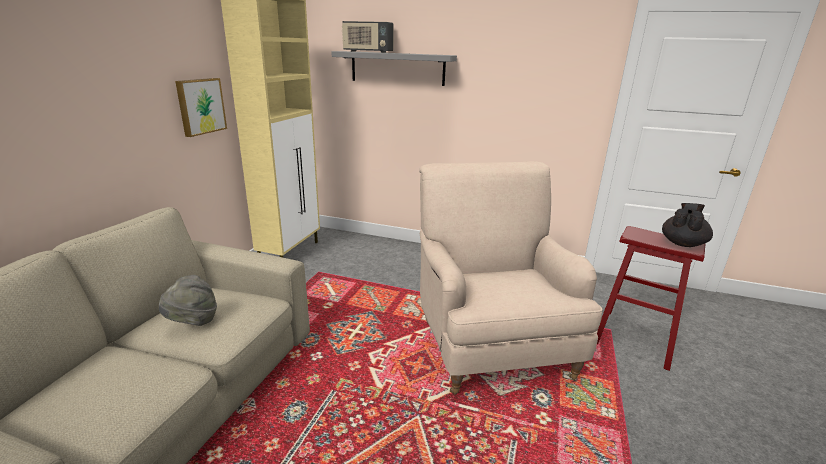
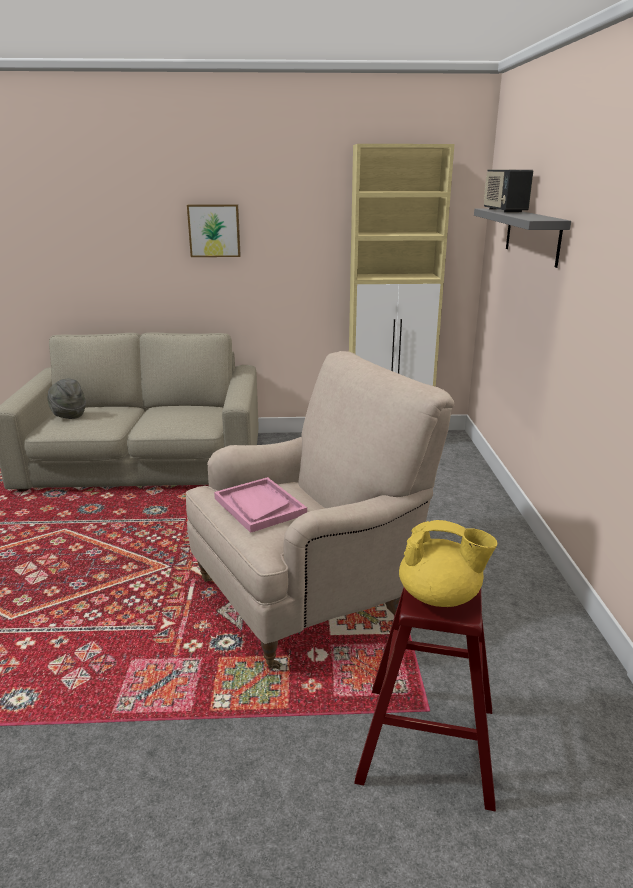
camera: 70 degrees right, 0 degrees up
grey hat [159,275,217,326] -> grey hat moved to [47,379,86,419]
picture [175,78,227,137] -> picture moved to [187,204,241,257]
black teapot [662,203,713,247] -> yellow teapot [399,520,497,607]
none -> pink tray [214,477,307,533]

